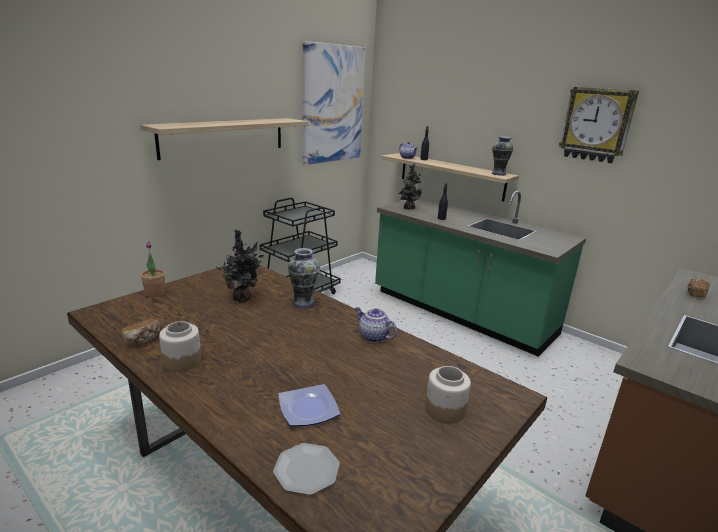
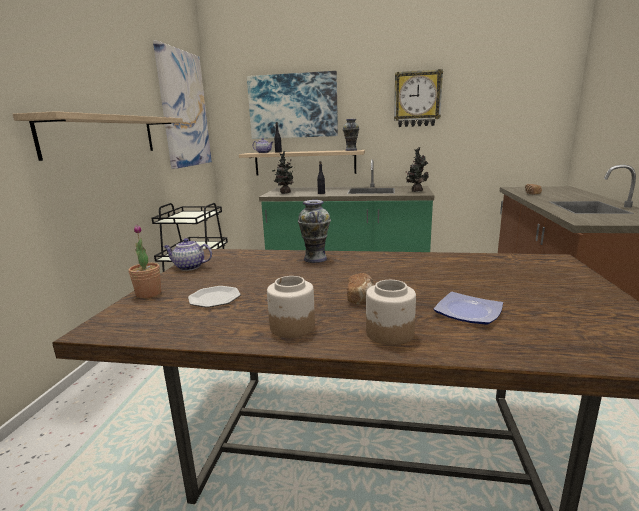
camera: 30 degrees left, 5 degrees down
bread [121,319,162,346] -> bread moved to [347,273,374,305]
potted plant [216,229,264,302] -> potted plant moved to [405,147,429,192]
plate [273,443,340,495] -> plate moved to [188,286,241,308]
teapot [355,307,397,343] -> teapot moved to [163,238,212,271]
jar [425,366,471,424] -> jar moved to [366,280,416,345]
none -> picture [247,71,338,139]

